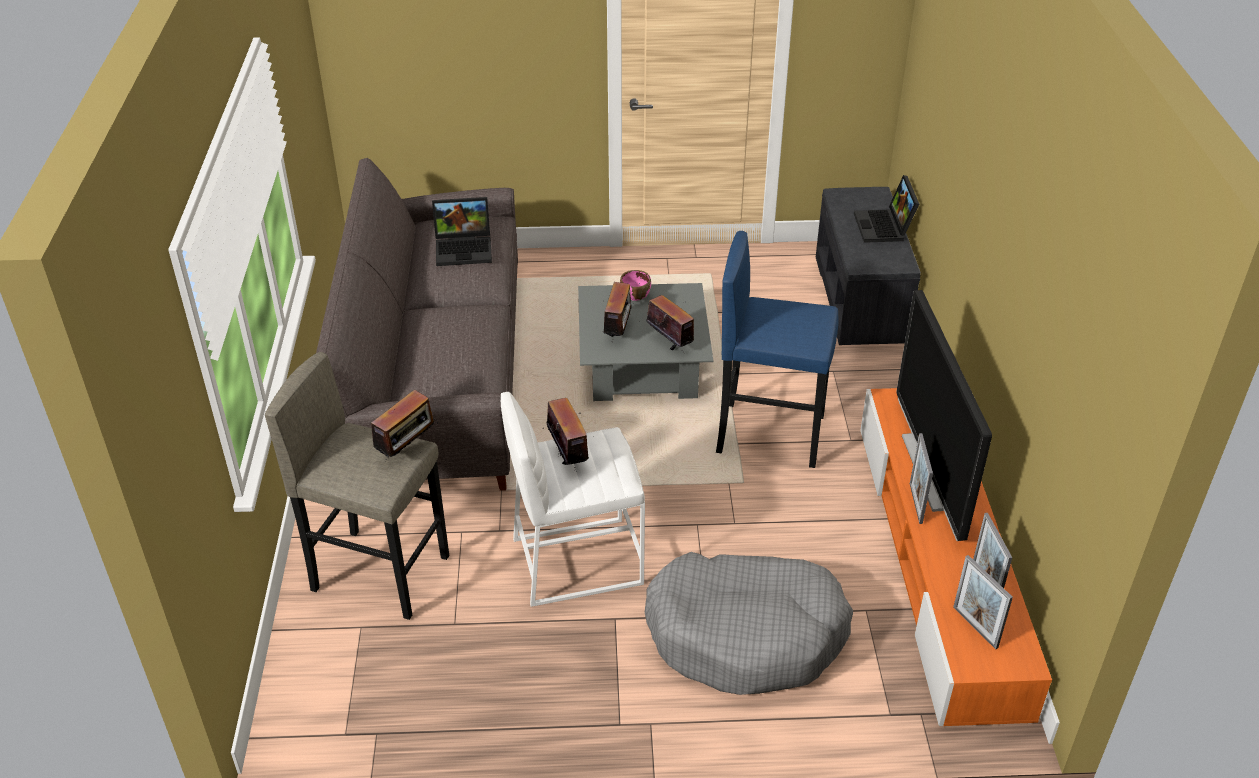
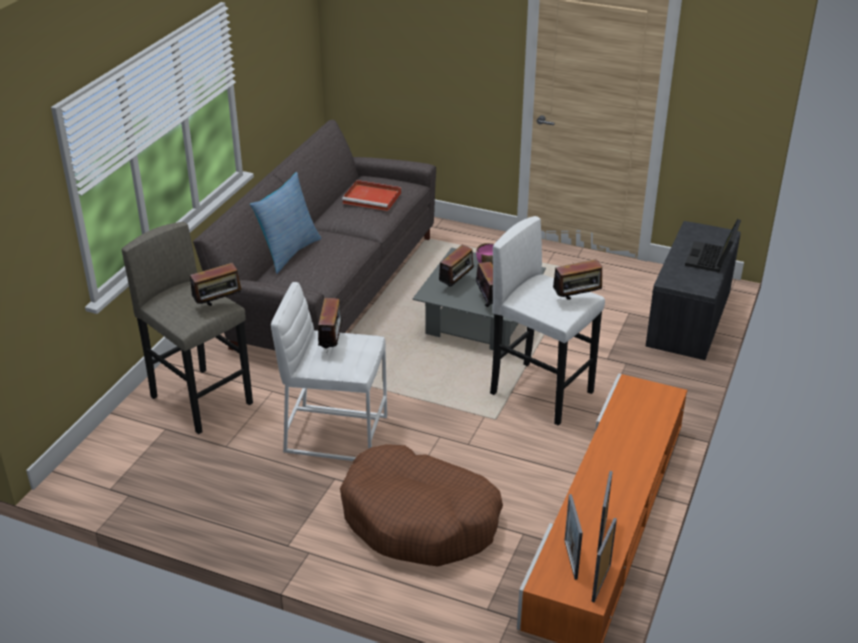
camera: 25 degrees right, 5 degrees down
laptop [432,197,492,266] -> red tray [342,180,401,211]
grey dog bed [645,552,853,695] -> brown dog bed [340,444,503,567]
blue stool [716,231,839,468] -> white stool [490,216,605,426]
television [896,290,992,541] -> none
picture frame [910,433,933,524] -> picture frame moved to [592,518,617,602]
none -> pillow [250,172,322,274]
none -> radio [553,256,602,300]

